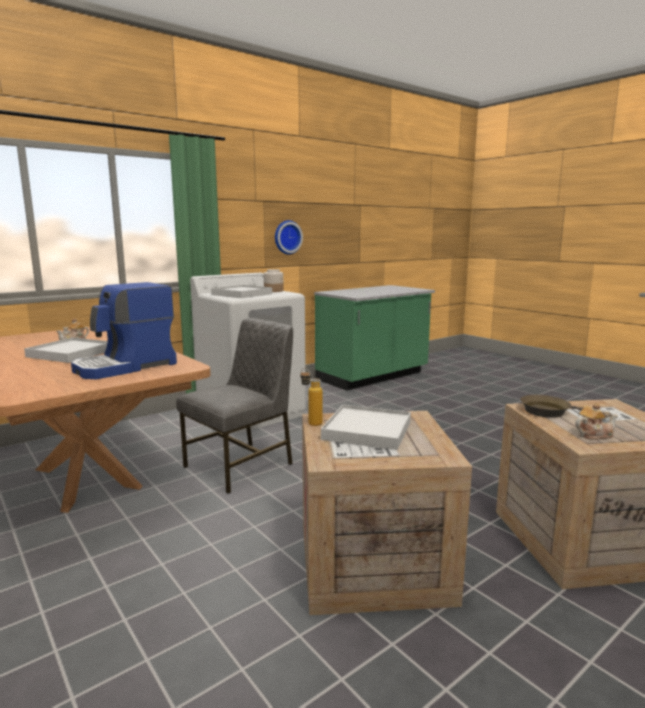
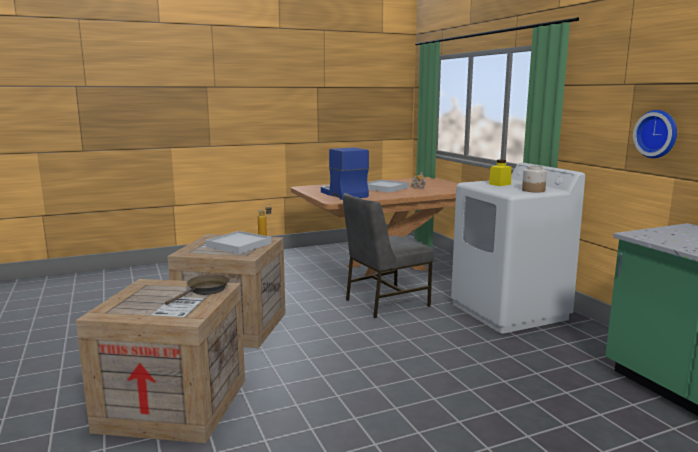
camera: 105 degrees right, 0 degrees up
grey chair [176,318,293,494] -> grey chair turned 90 degrees clockwise [343,193,435,318]
white tray [211,285,272,298] -> yellow jar [489,160,511,186]
teapot [575,403,618,440] -> none

